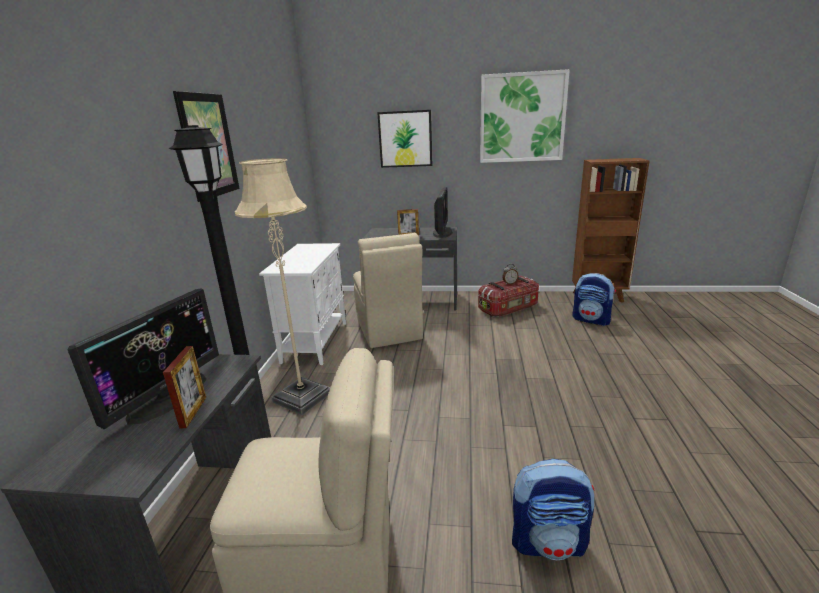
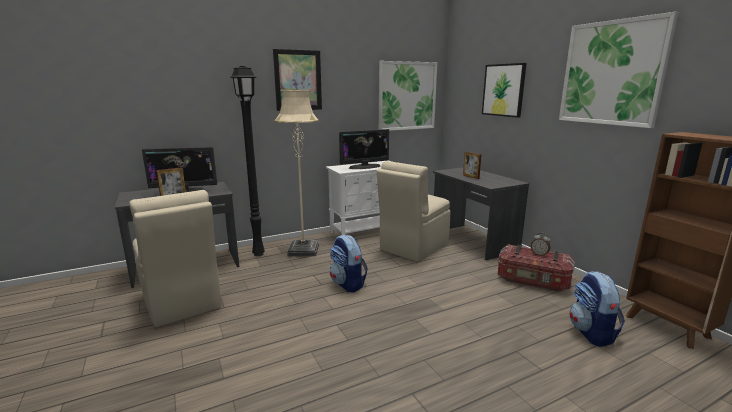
camera: 55 degrees right, 5 degrees down
monitor [433,187,453,238] -> monitor moved to [339,129,389,169]
backpack [512,459,595,560] -> backpack moved to [330,234,368,292]
none -> picture [379,61,437,131]

